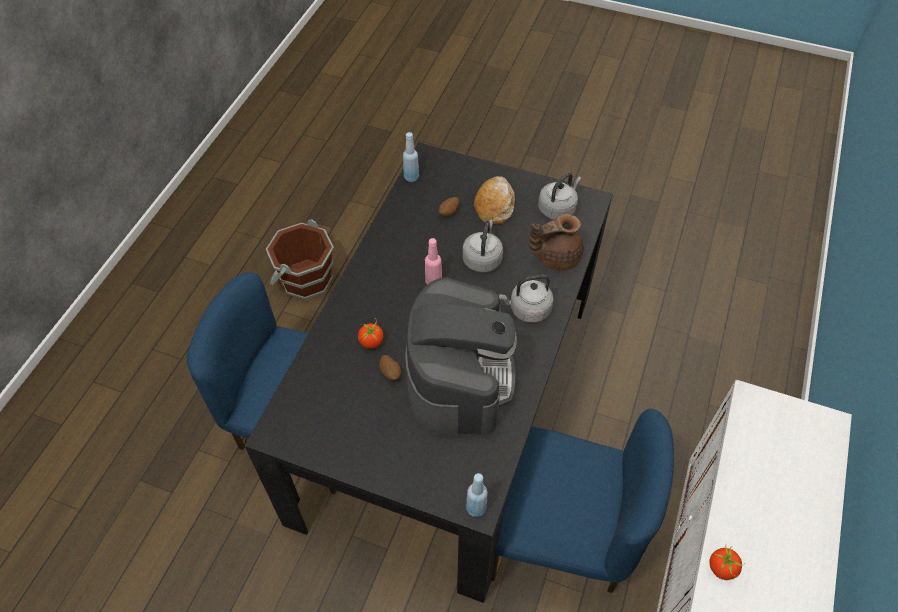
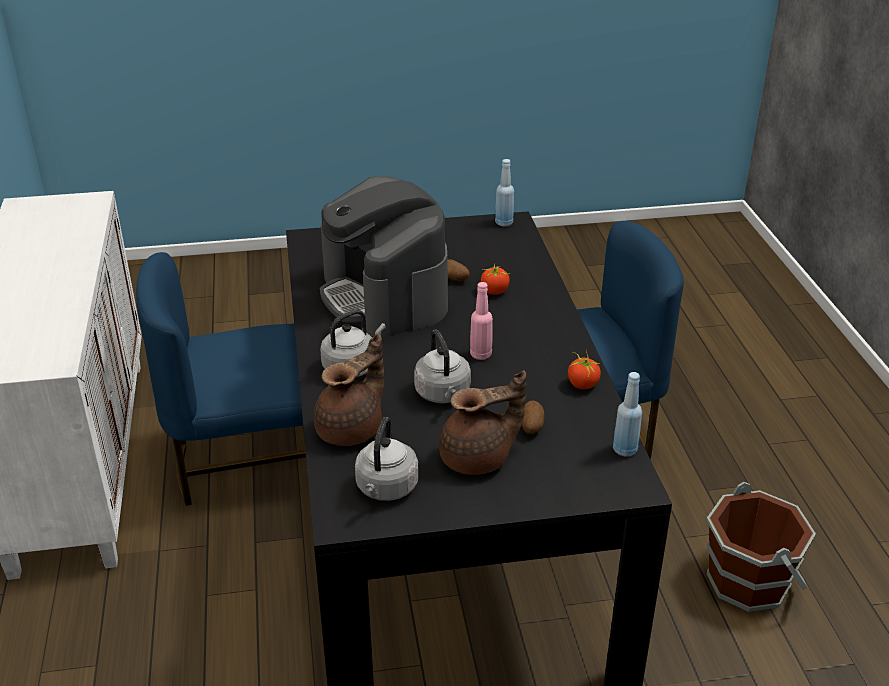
camera: 150 degrees right, 20 degrees down
blue bottle [466,473,488,517] -> blue bottle moved to [495,159,514,226]
bread [474,176,515,225] -> brown teapot [439,370,526,475]
tomato [709,546,745,580] -> tomato moved to [568,351,601,389]

